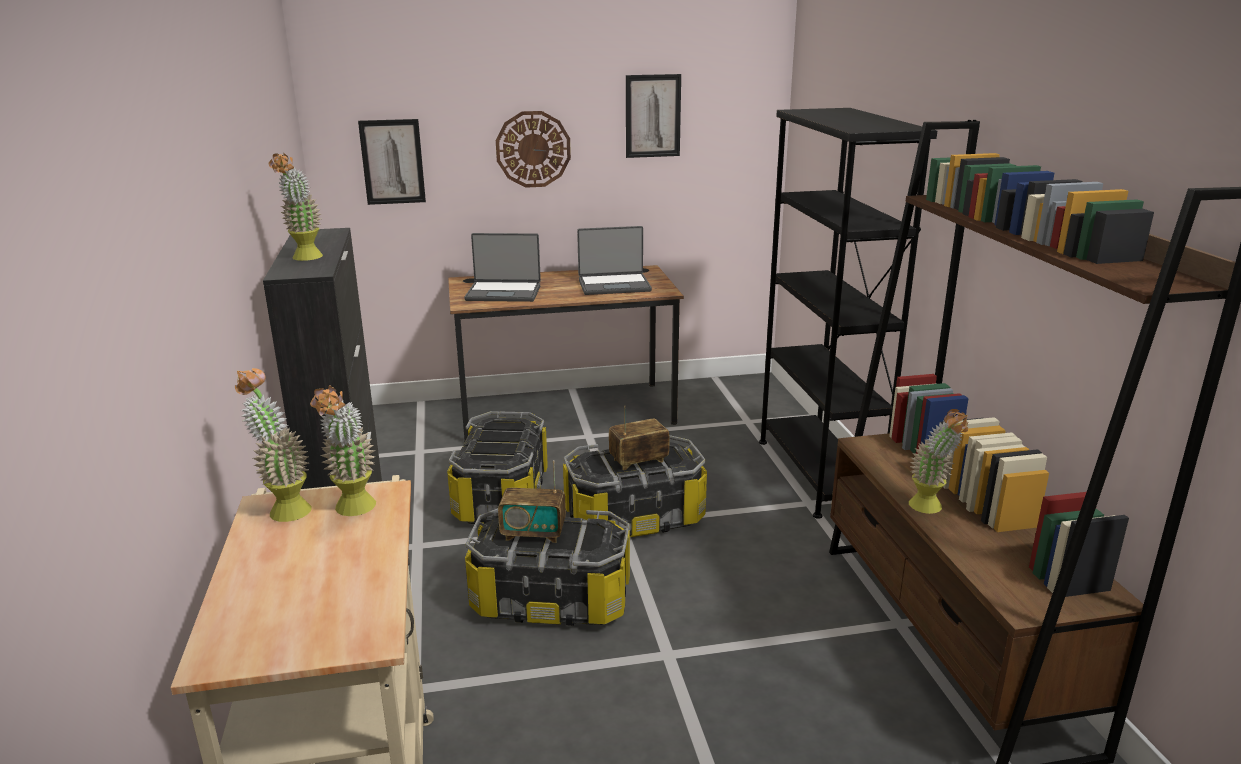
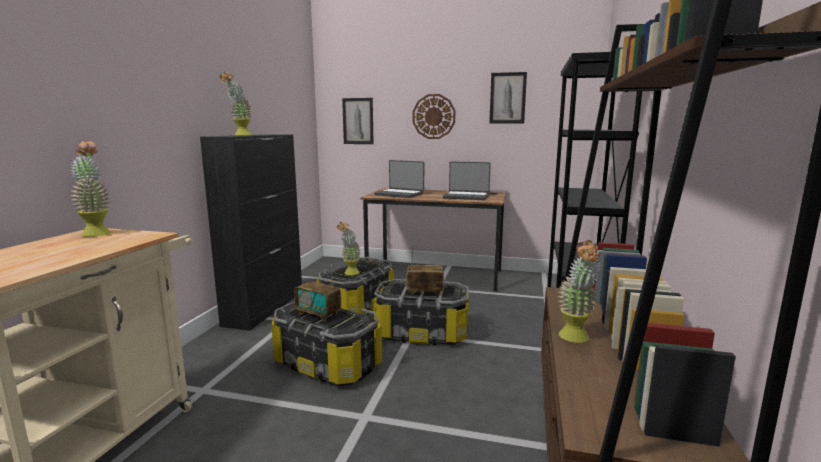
camera: 25 degrees right, 10 degrees down
potted plant [310,385,376,516] -> potted plant moved to [337,222,361,275]

